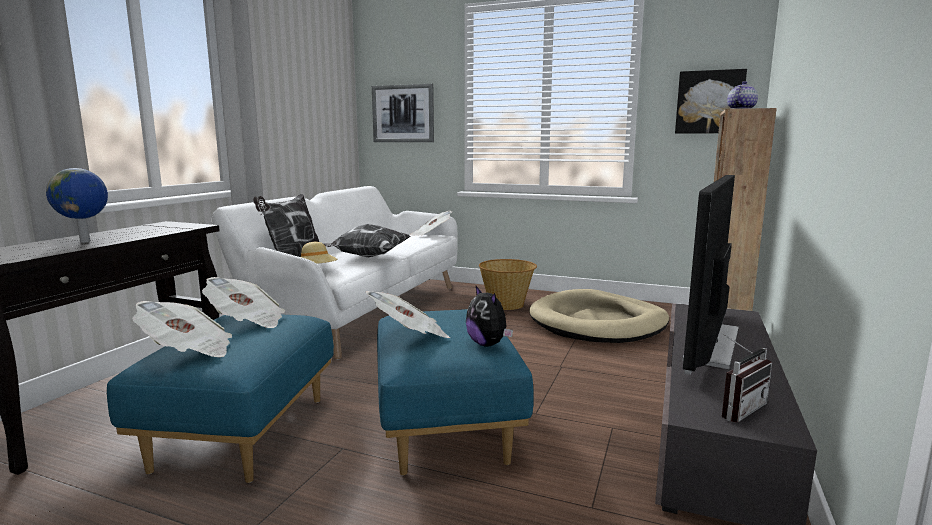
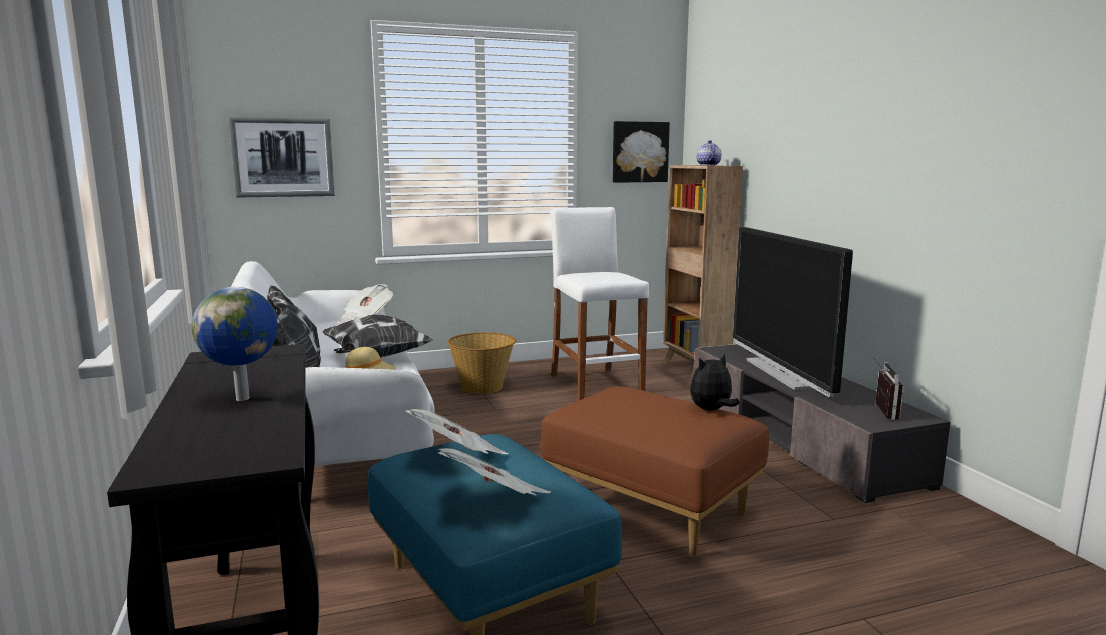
camera: 40 degrees left, 0 degrees up
newspaper [365,291,450,338] -> none
blue ottoman [377,309,534,476] -> brown ottoman [541,386,769,557]
plush toy [466,286,513,347] -> plush toy turned 135 degrees clockwise [690,354,740,411]
beige dog bed [529,289,669,343] -> white stool [550,207,649,401]

